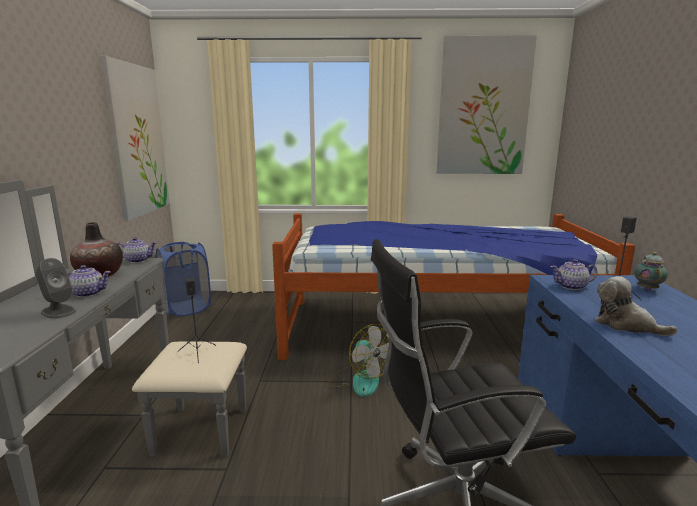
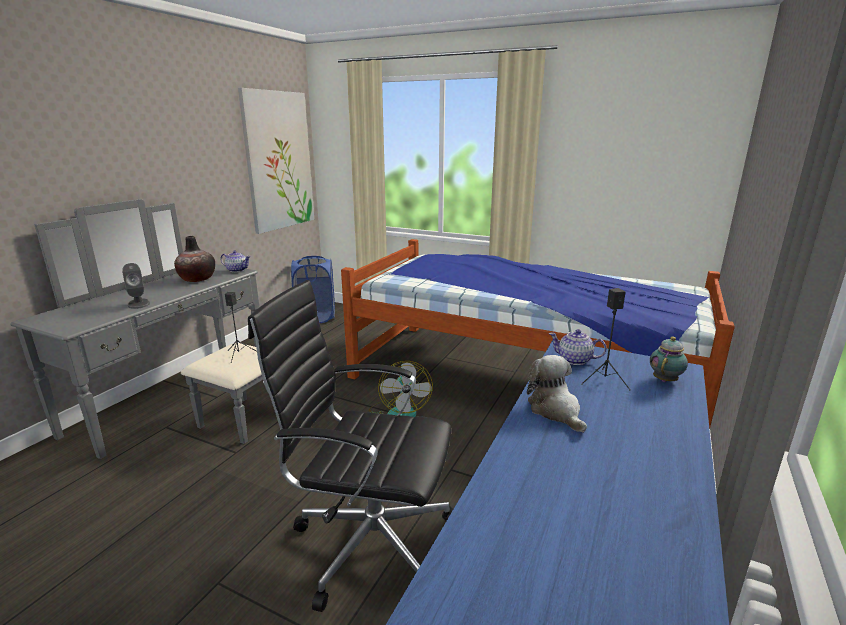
camera: 25 degrees right, 5 degrees up
teapot [67,265,111,298] -> none
picture [437,35,537,174] -> none

